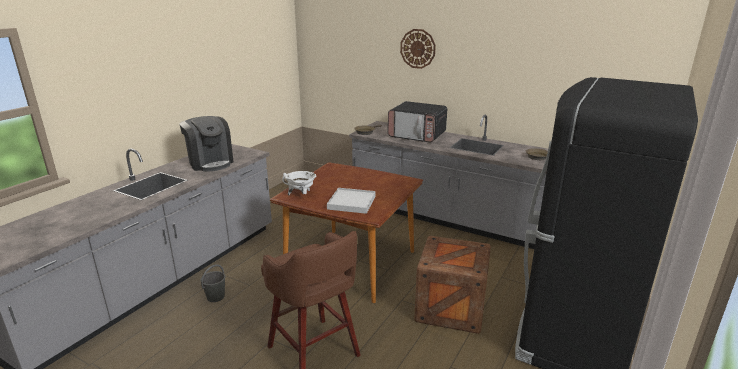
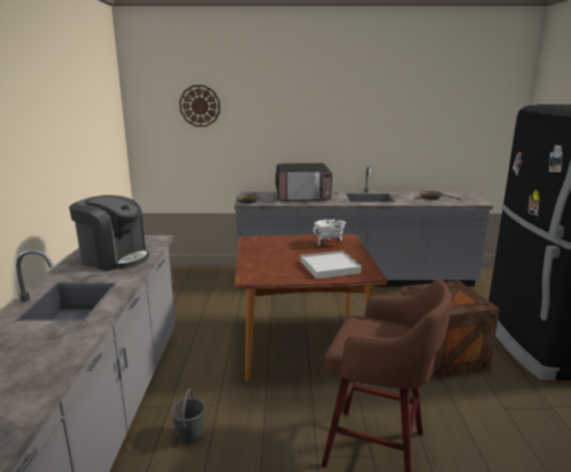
camera: 30 degrees left, 5 degrees down
white cooking pot [282,171,316,195] -> white cooking pot moved to [313,219,346,247]
wall clock [400,29,436,69] -> wall clock moved to [179,85,220,127]

